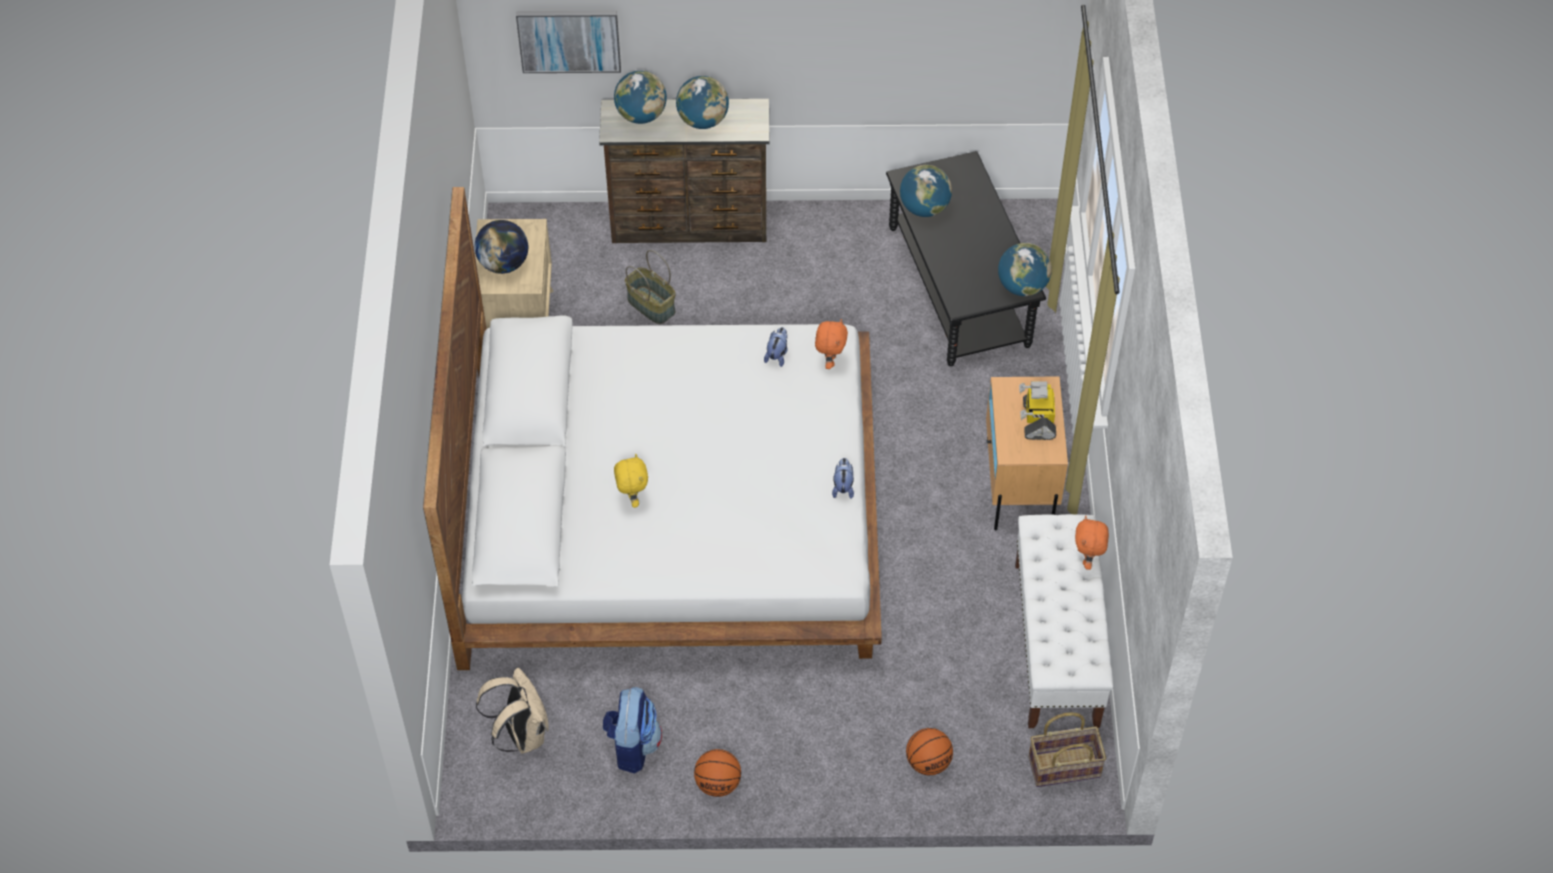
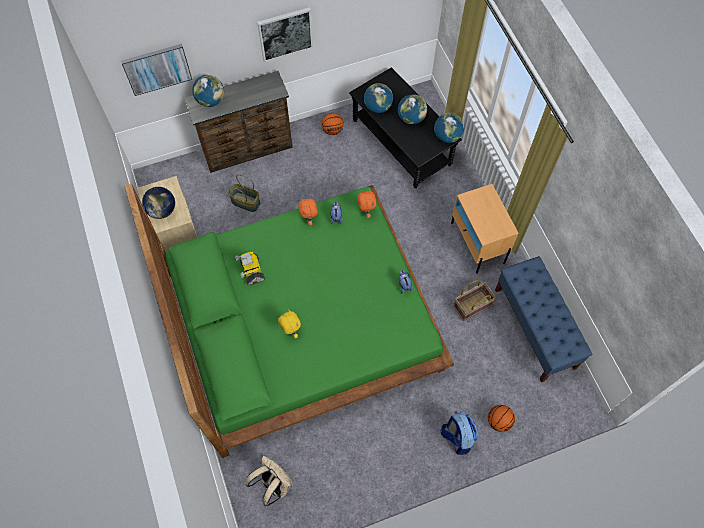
camera: 20 degrees left, 10 degrees up
white bed [423,187,882,670] -> green bed [124,184,454,458]
backpack [603,687,662,774] -> backpack moved to [441,411,479,455]
globe [676,76,729,129] -> globe moved to [398,94,427,124]
basketball [694,749,741,797] -> basketball moved to [322,113,344,135]
white bench [1015,514,1113,728] -> blue bench [495,256,592,382]
toy robot [1019,381,1056,440] -> toy robot moved to [235,252,265,285]
basket [1029,712,1106,787] -> basket moved to [453,280,496,321]
orange plush toy [1075,516,1109,570] -> orange plush toy moved to [298,198,318,225]
none -> picture [257,7,313,62]

